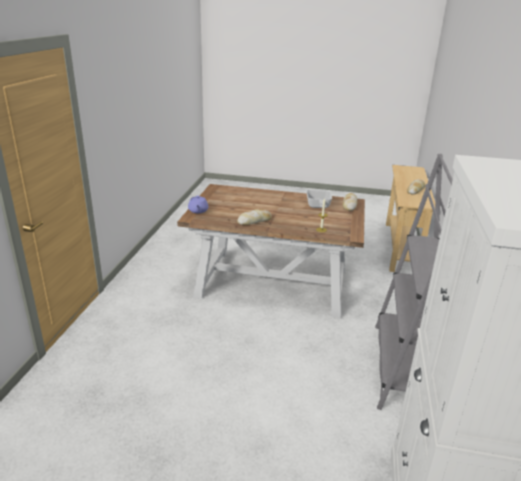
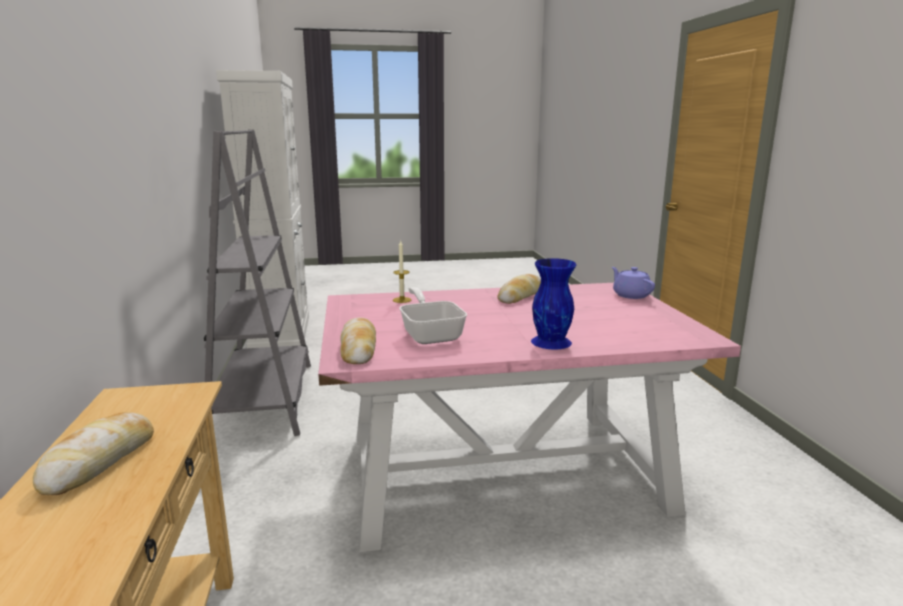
camera: 160 degrees right, 10 degrees down
brown dining table [177,184,365,318] -> pink dining table [318,283,741,552]
none -> blue vase [531,258,576,349]

